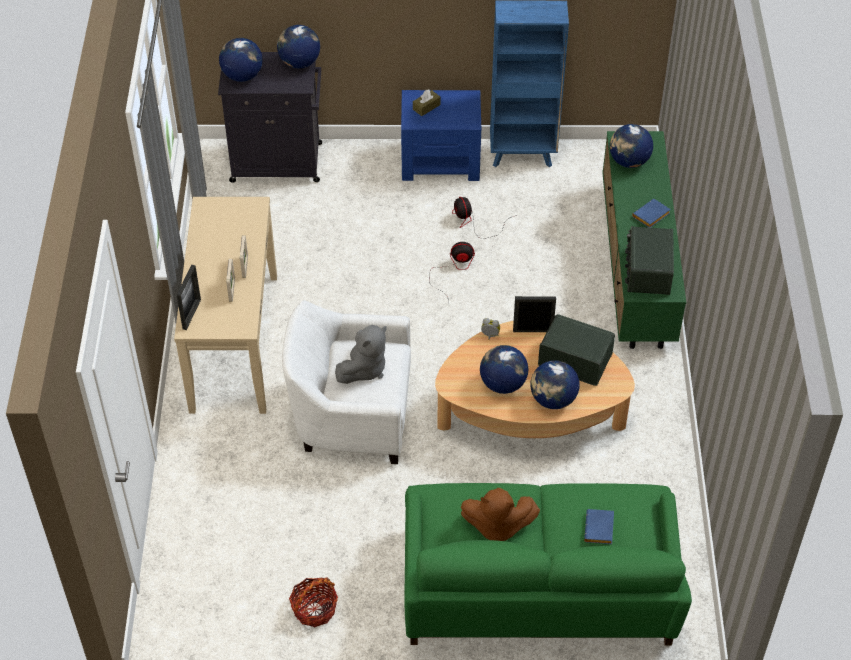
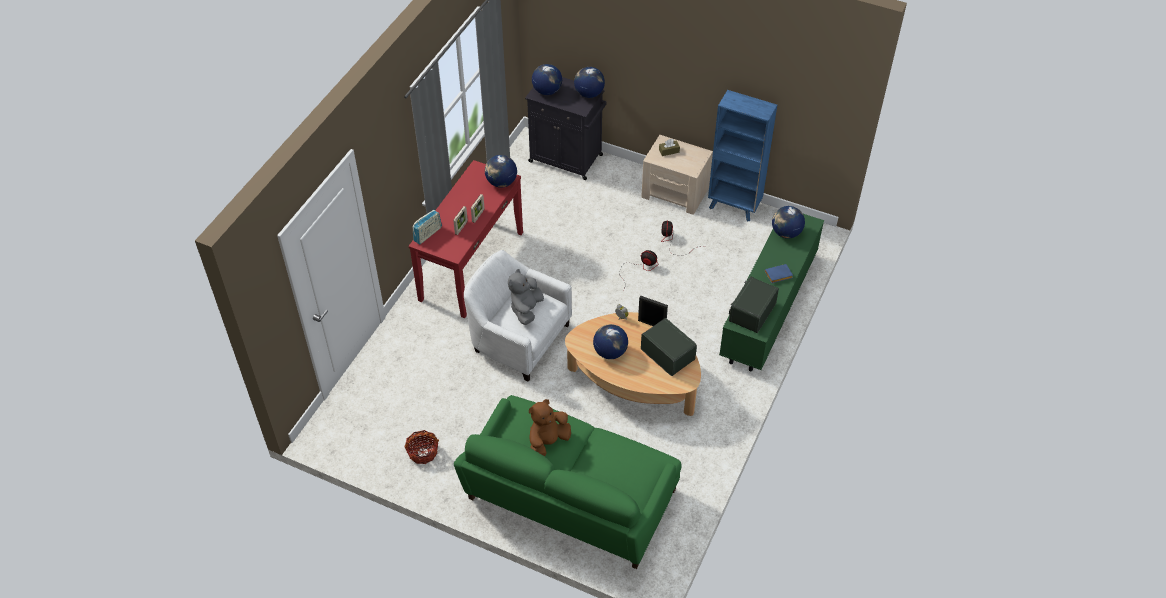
camera: 25 degrees right, 0 degrees up
beige console table [174,197,277,414] -> red console table [409,160,523,318]
picture frame [177,265,201,330] -> radio [412,210,442,245]
grey plush toy [335,325,387,384] -> grey plush toy turned 135 degrees clockwise [508,269,544,325]
blue nightstand [401,90,481,181] -> beige nightstand [641,135,713,215]
brown plush toy [461,488,540,541] -> brown plush toy turned 105 degrees clockwise [529,399,571,457]
globe [531,360,579,409] -> globe moved to [485,155,517,188]
blue book [584,509,614,544] -> none

